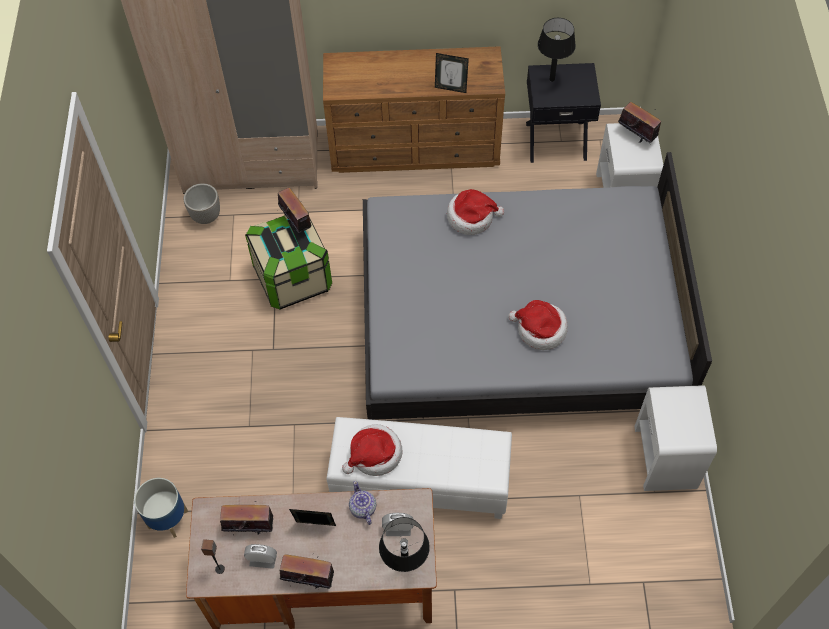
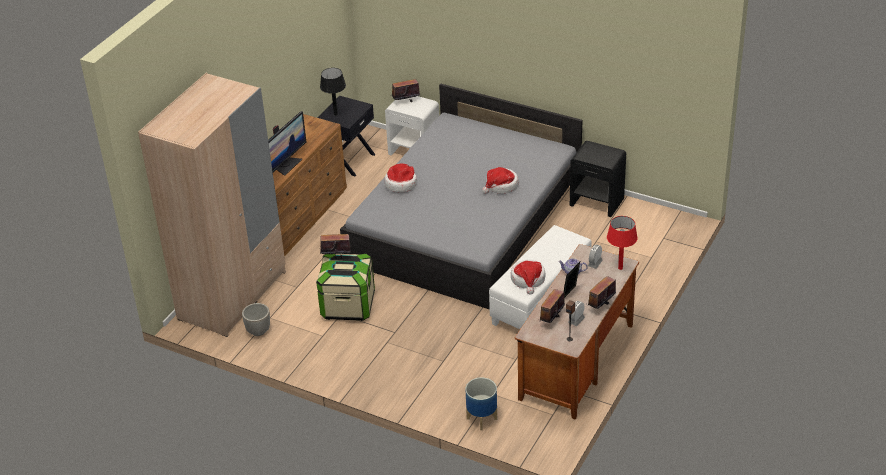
camera: 60 degrees left, 20 degrees down
black table lamp [379,517,430,572] -> red table lamp [607,216,638,270]
picture frame [435,53,469,93] -> none
white nightstand [634,385,717,491] -> black nightstand [570,141,626,217]
none -> monitor [268,111,306,176]

